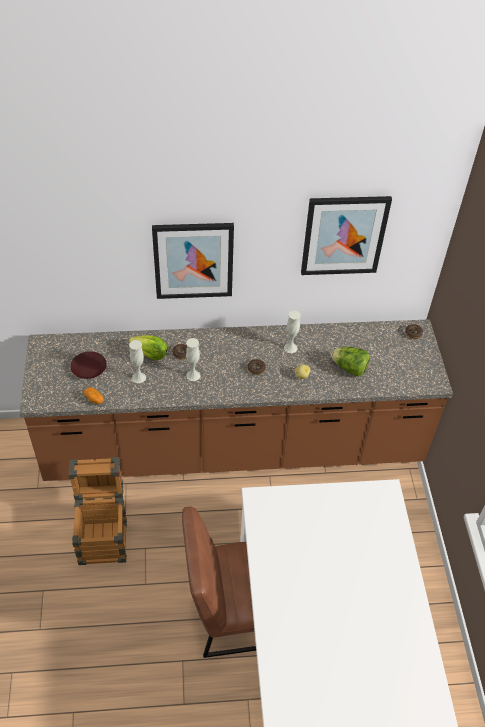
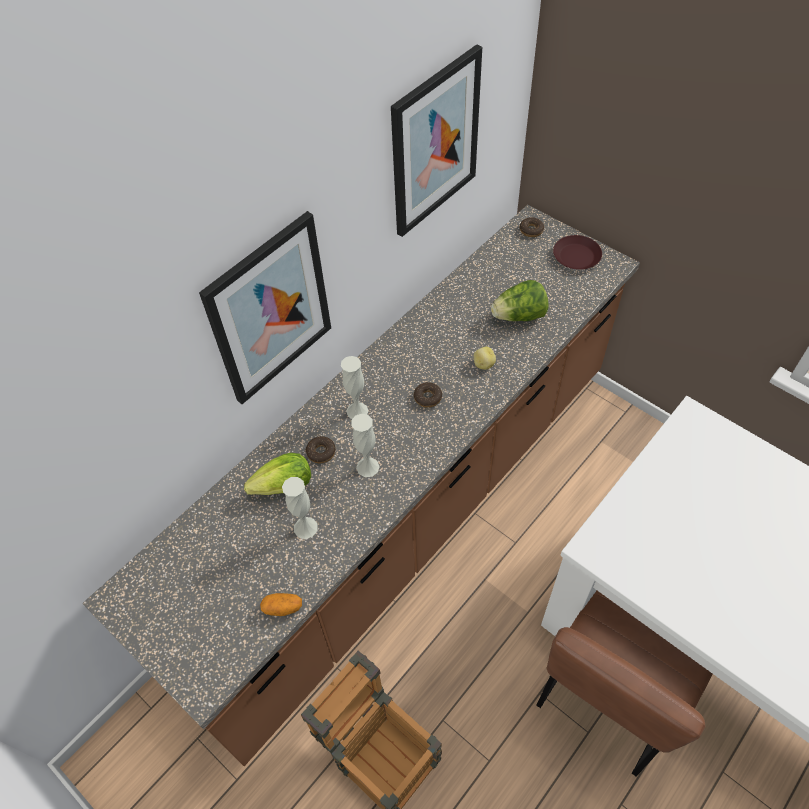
camera: 40 degrees left, 5 degrees up
brown plate [70,351,106,379] -> brown plate moved to [553,235,602,270]
white vase [284,311,301,353] -> white vase moved to [341,356,369,419]

